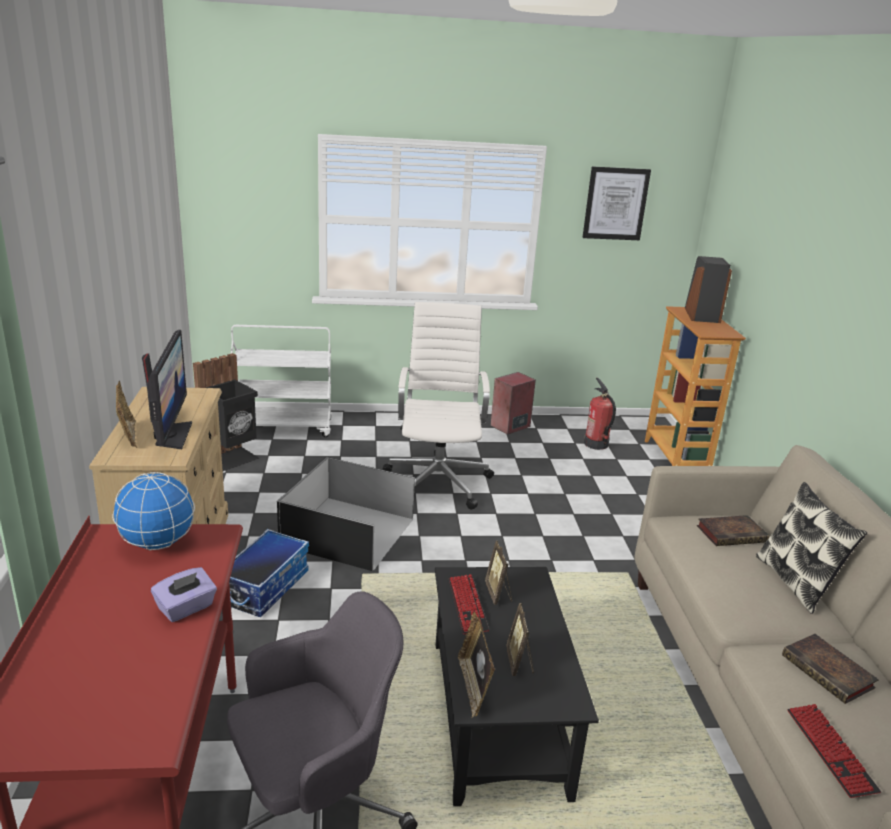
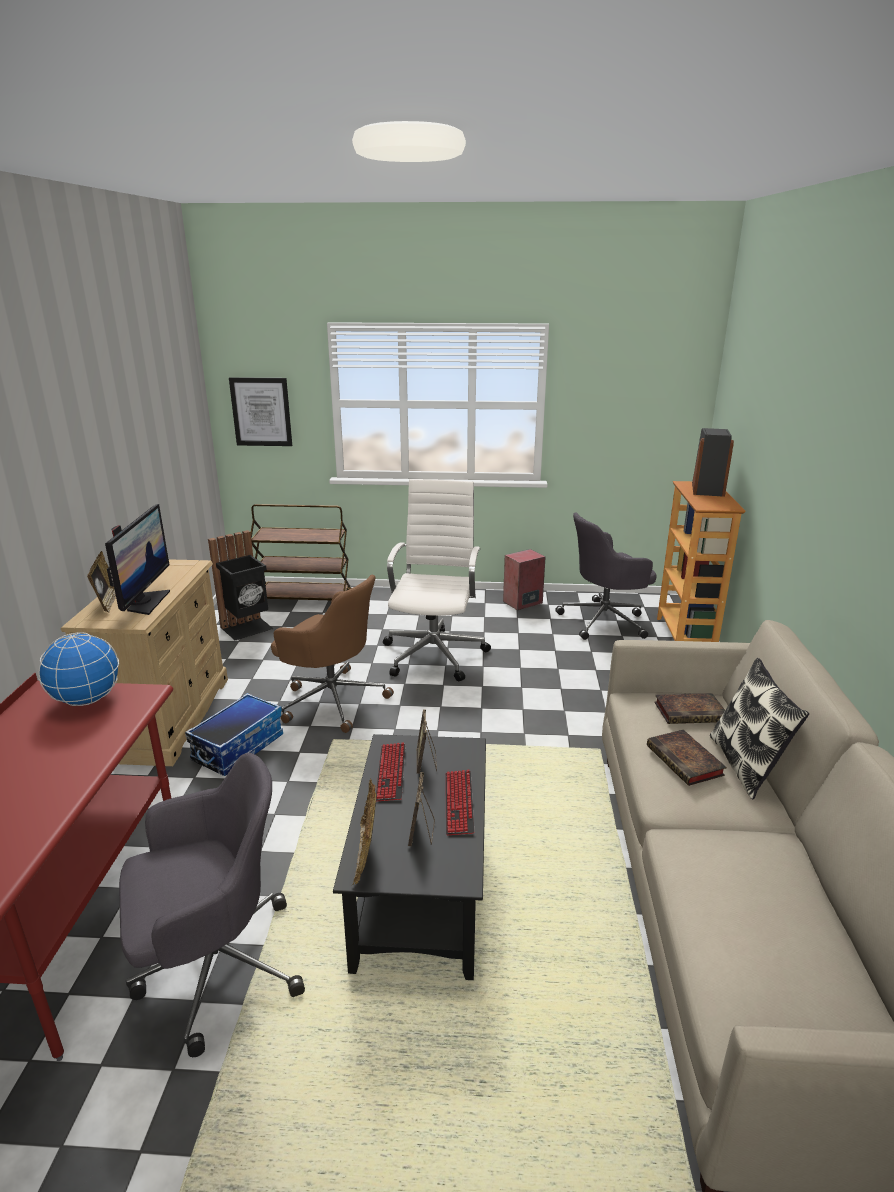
camera: 10 degrees right, 0 degrees up
purple tissue box [151,567,217,622] -> none
white cart [231,325,332,437] -> brown cart [251,504,351,600]
black storage box [277,456,415,571] -> brown office chair [271,575,394,733]
picture [582,166,651,240] -> picture moved to [229,377,292,446]
fire extinguisher [584,378,616,450] -> grey office chair [555,512,657,640]
book [782,634,879,704] -> book moved to [647,730,727,786]
keyboard [787,704,881,798] -> keyboard moved to [445,770,474,835]

